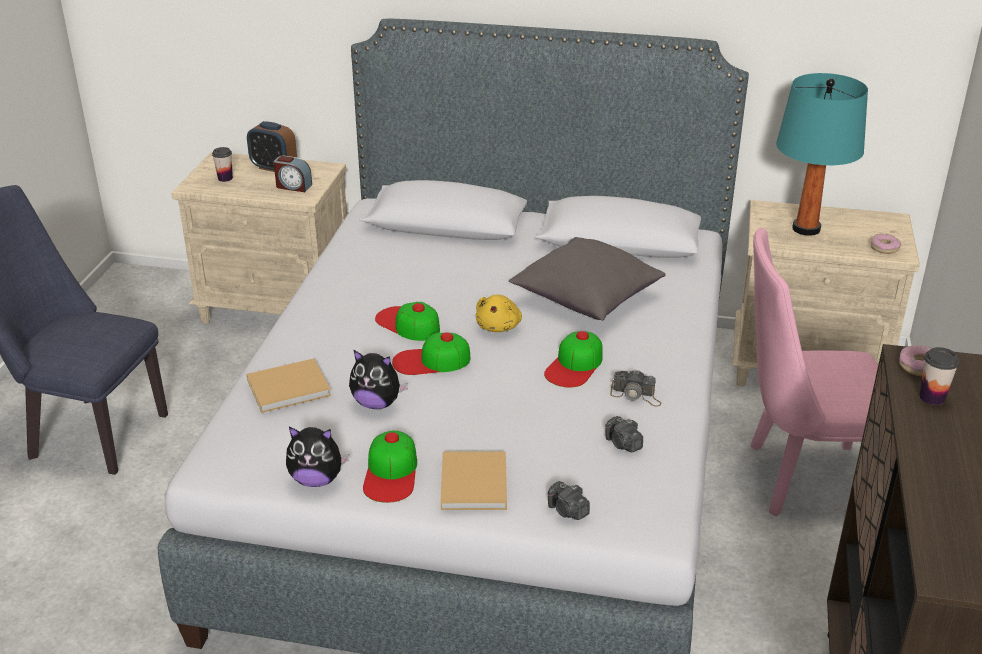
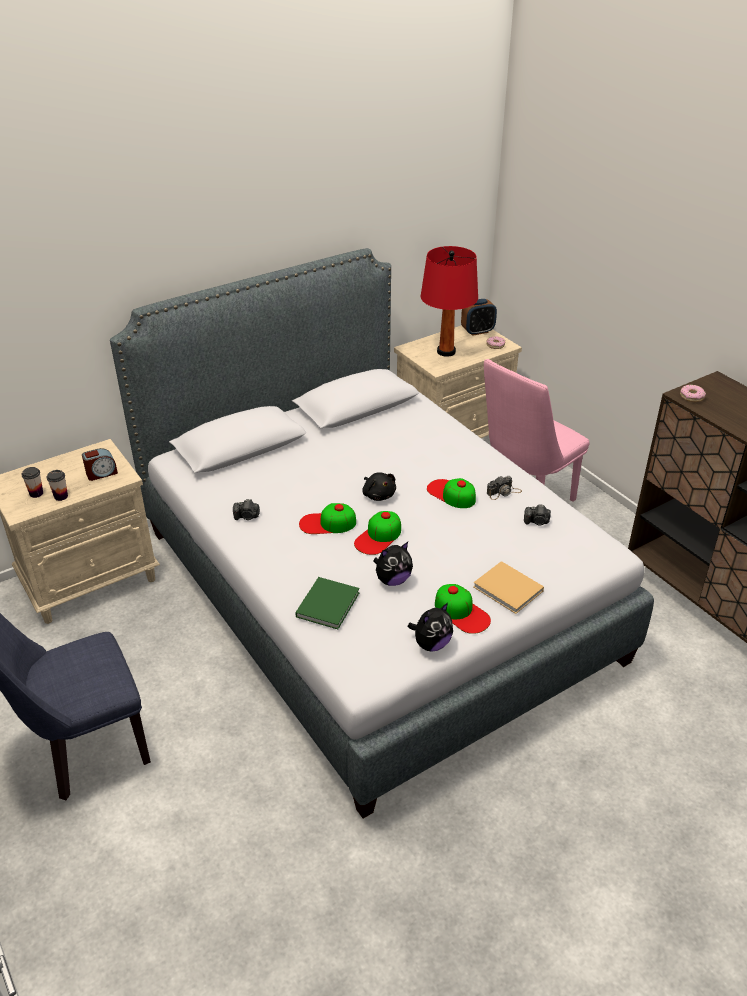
camera: 45 degrees left, 5 degrees up
alarm clock [247,121,297,172] -> alarm clock moved to [461,299,497,336]
beige book [247,358,331,413] -> green book [295,577,360,629]
yellow plush toy [476,294,522,332] -> black plush toy [362,472,396,501]
grey pillow [509,237,666,321] -> none
cap [544,331,603,387] -> cap turned 150 degrees clockwise [427,478,476,508]
camera [548,481,590,520] -> camera moved to [233,499,260,520]
turquoise table lamp [776,73,868,236] -> red table lamp [421,246,478,357]
cup [920,347,960,405] -> cup moved to [47,470,68,501]

